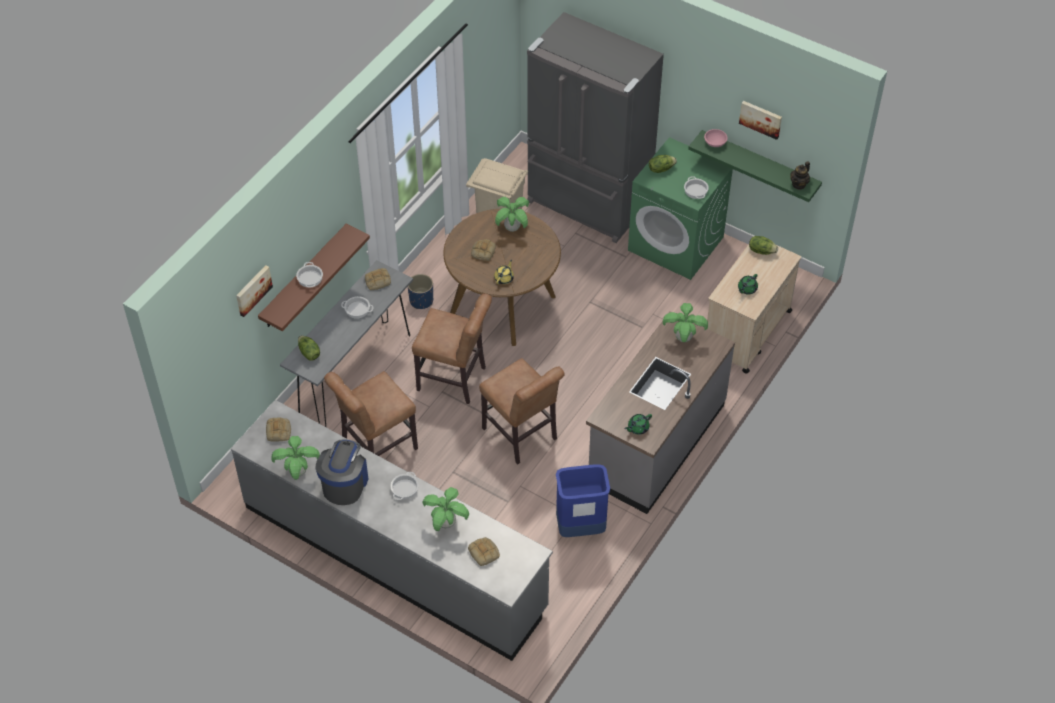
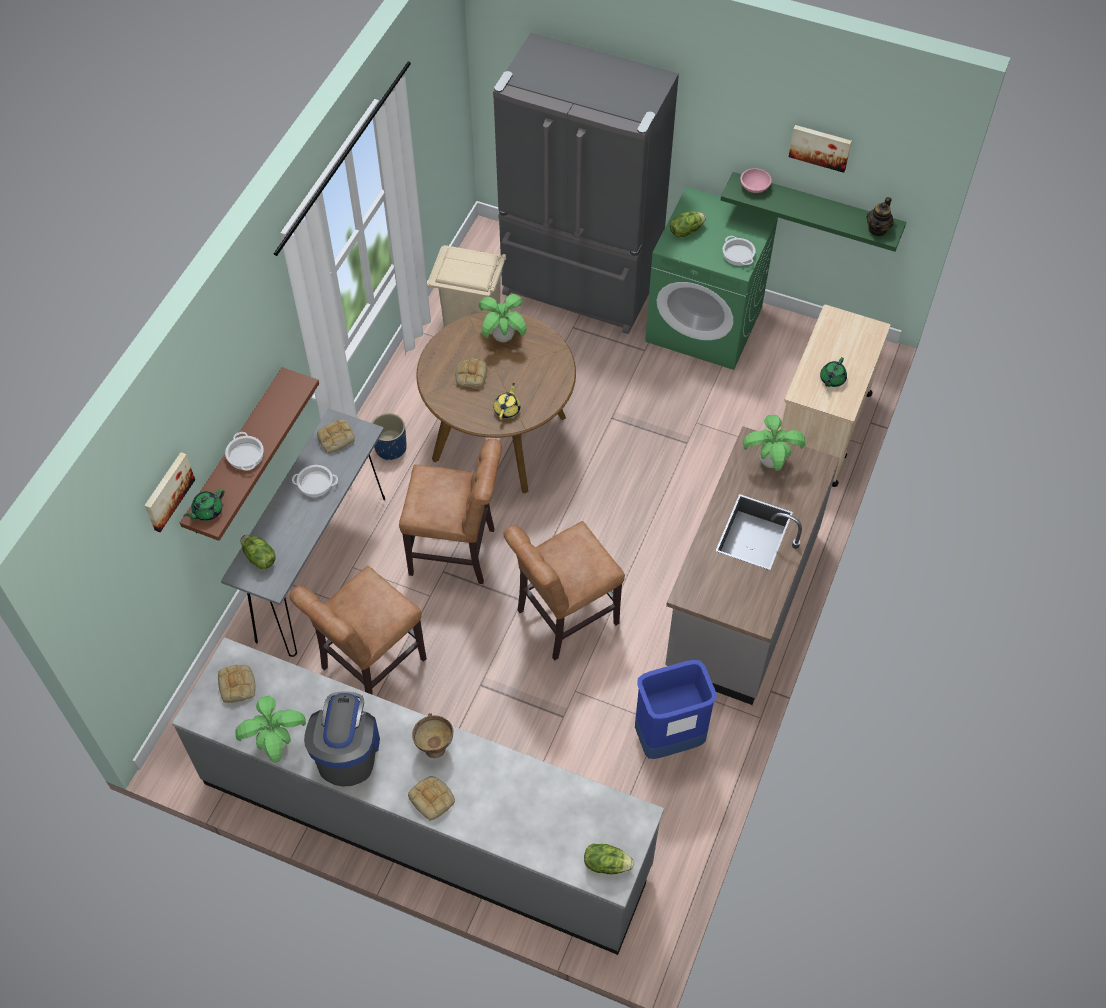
camera: 10 degrees left, 5 degrees up
cooking pot [390,472,419,500] -> brown bowl [412,713,453,758]
potted plant [422,487,469,531] -> none
bread [468,537,500,566] -> bread moved to [408,776,455,821]
brown chair [479,358,565,464] -> brown chair turned 105 degrees clockwise [503,521,625,661]
green teapot [624,414,652,435] -> green teapot moved to [184,489,225,521]
lettuce [749,236,778,255] -> lettuce moved to [584,844,634,874]

